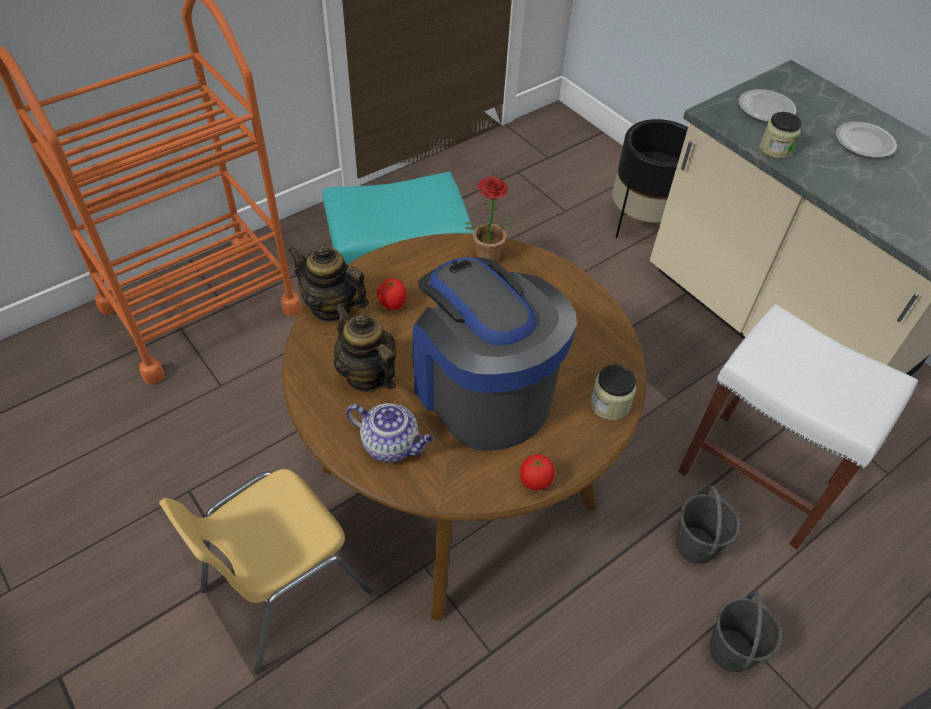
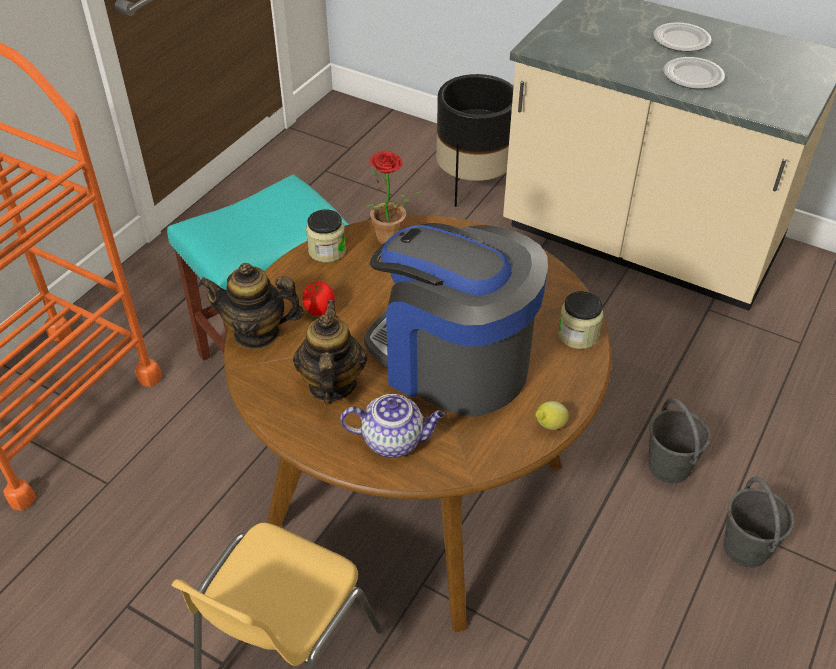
camera: 20 degrees left, 5 degrees down
teapot [334,303,396,392] -> teapot turned 60 degrees clockwise [293,300,367,404]
tomato [520,454,555,490] -> lemon [535,401,569,430]
white stool [678,304,918,549] -> none
plate [738,89,796,122] -> plate moved to [663,57,725,89]
jar [759,112,802,159] -> jar moved to [306,209,346,263]

